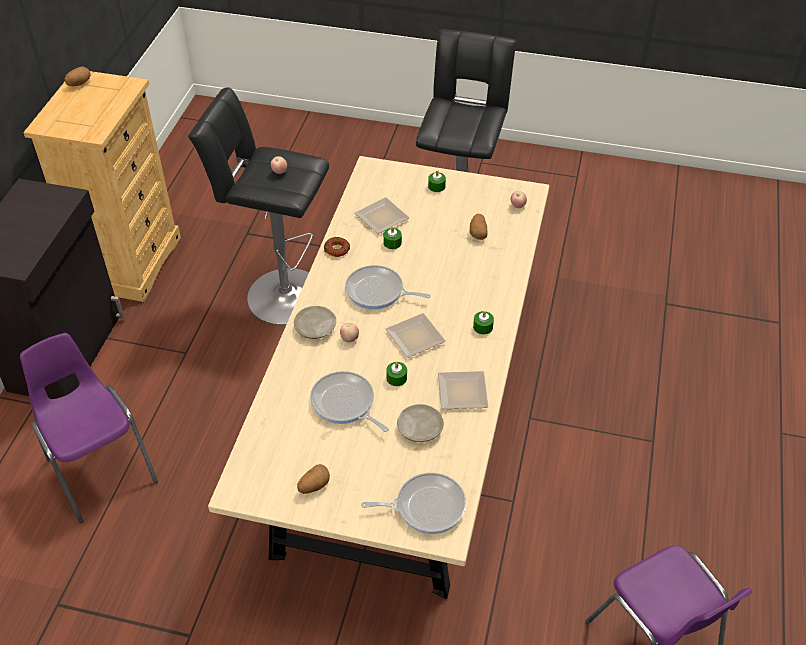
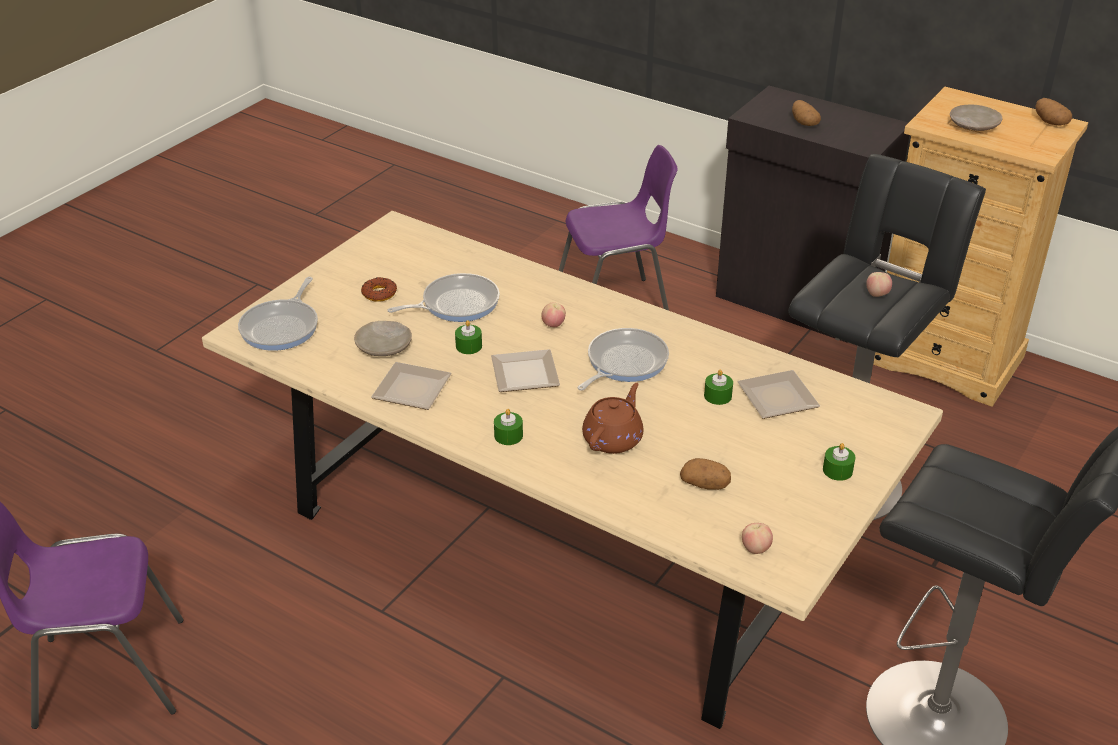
camera: 110 degrees right, 10 degrees down
beige plate [294,306,336,339] -> beige plate moved to [950,105,1002,131]
potato [297,464,330,494] -> potato moved to [792,100,821,126]
donut [324,237,350,257] -> donut moved to [361,277,397,302]
none -> brown teapot [582,383,644,454]

